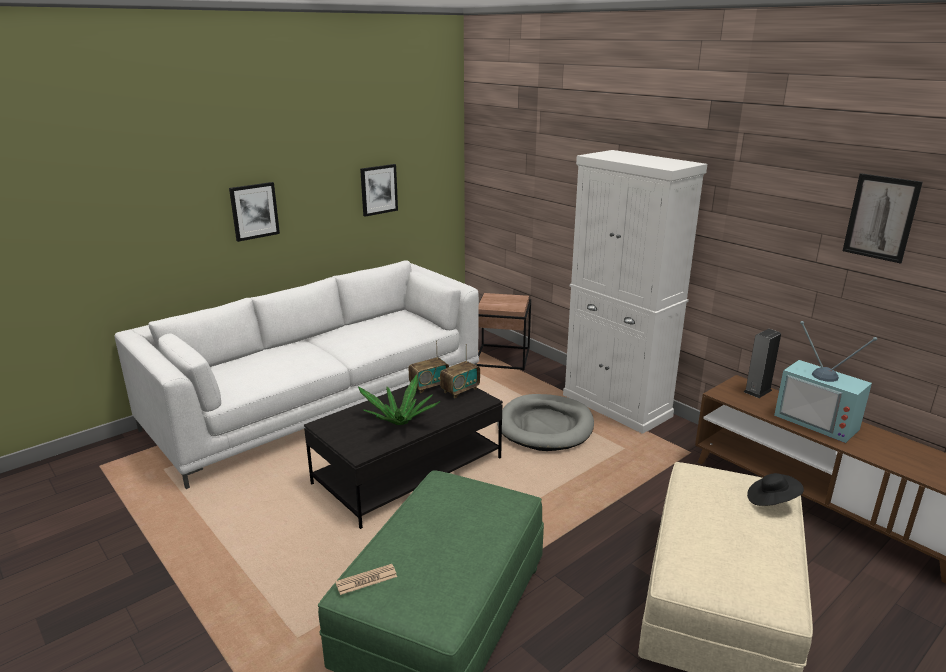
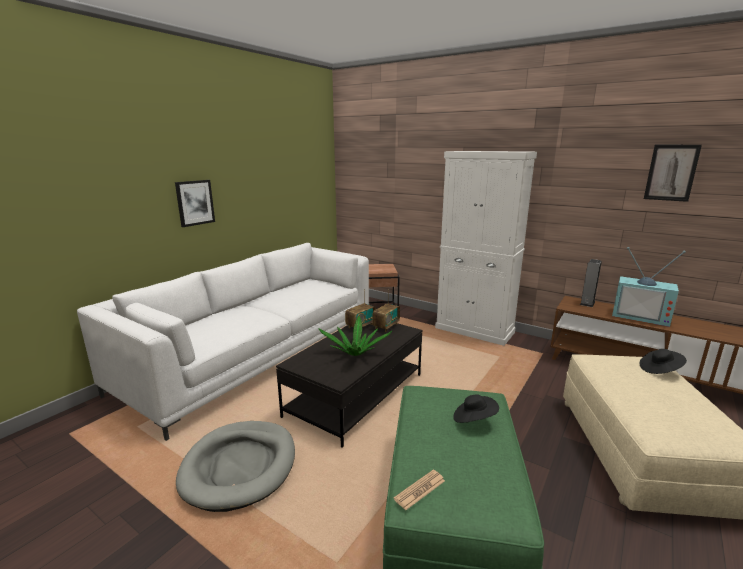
camera: 15 degrees left, 5 degrees down
picture [360,164,398,217] -> none
grey dog bed [497,394,594,451] -> grey dog bed moved to [176,421,295,512]
none -> black hat [453,394,499,423]

